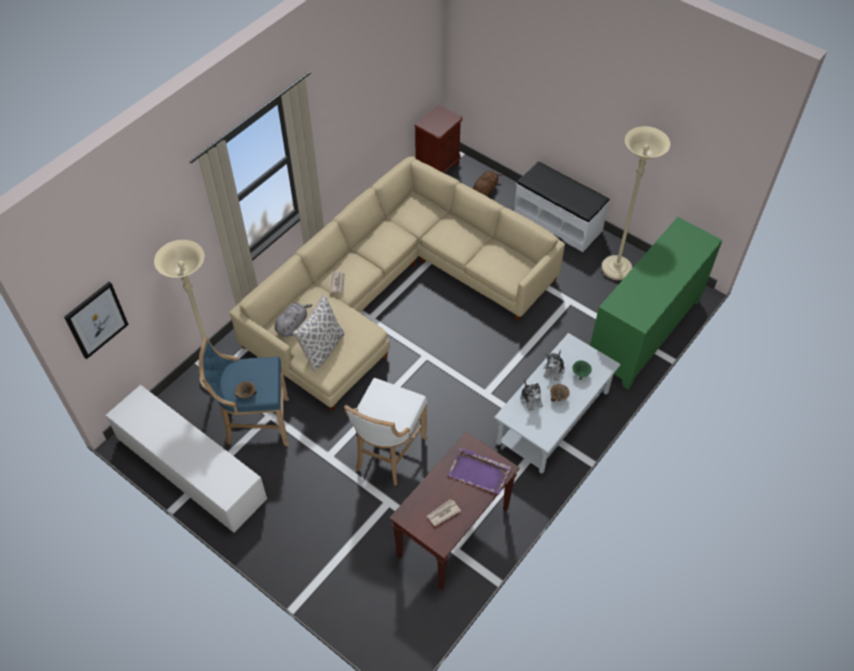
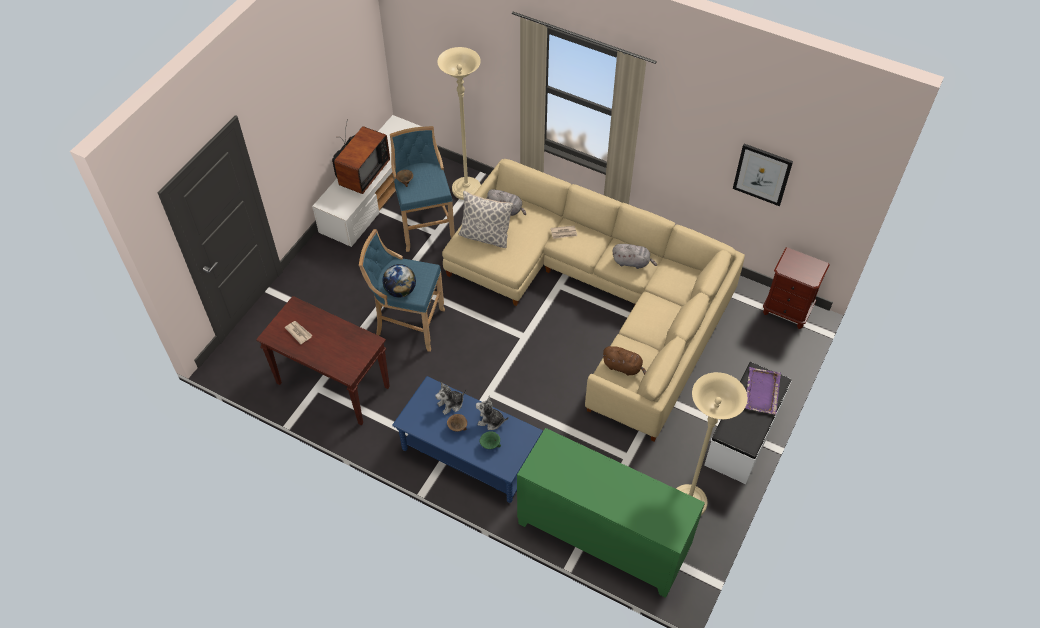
camera: 80 degrees right, 0 degrees up
picture [64,282,129,359] -> picture moved to [733,144,793,206]
white stool [344,378,428,485] -> blue stool [359,229,445,352]
purple tray [448,448,511,494] -> purple tray moved to [745,367,781,415]
brown plush toy [473,171,502,196] -> brown plush toy moved to [602,346,647,376]
grey coffee table [494,333,620,473] -> blue coffee table [392,376,543,503]
none -> television [332,119,390,194]
none -> globe [382,264,416,298]
none -> grey plush toy [613,244,657,269]

